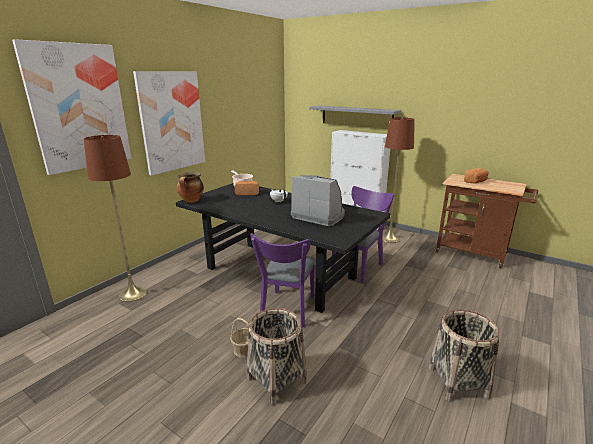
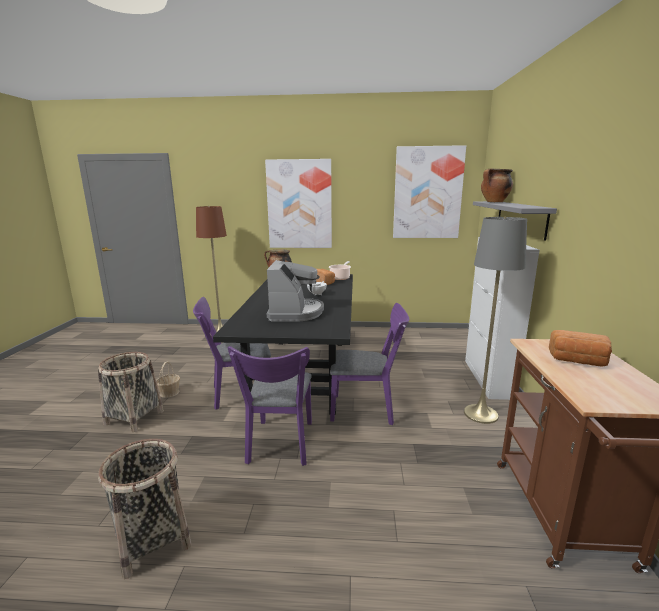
camera: 60 degrees right, 5 degrees down
picture [12,39,132,175] -> picture moved to [393,145,466,238]
brown floor lamp [382,117,415,243] -> grey floor lamp [464,217,527,424]
none -> purple chair [228,346,312,466]
none -> cooking pot [481,169,513,202]

